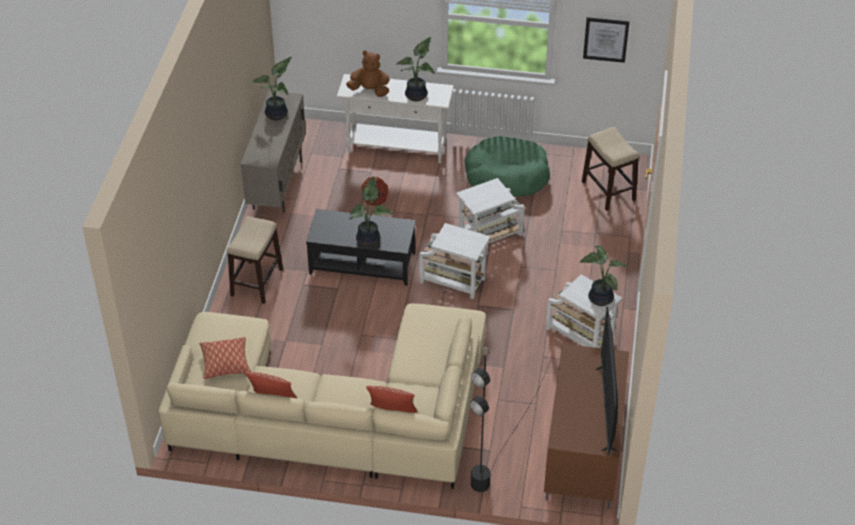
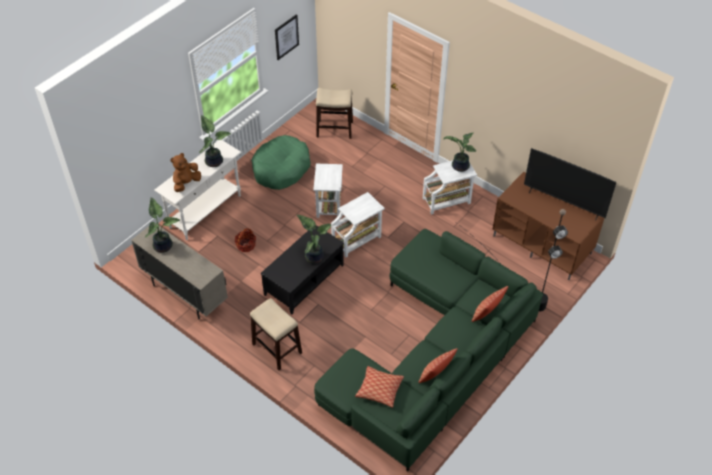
camera: 60 degrees left, 5 degrees up
beige sofa [159,303,486,489] -> green sofa [314,229,543,471]

